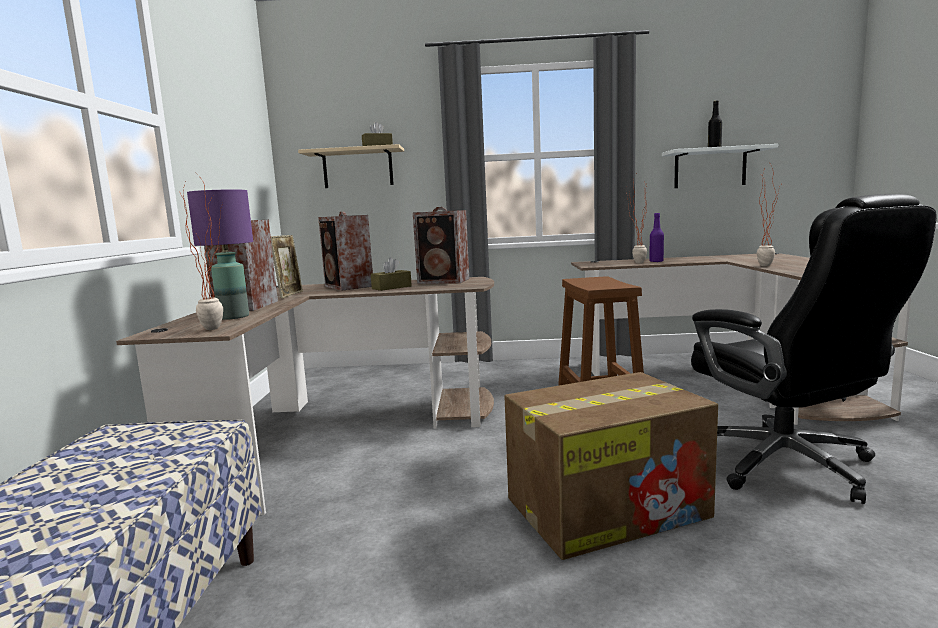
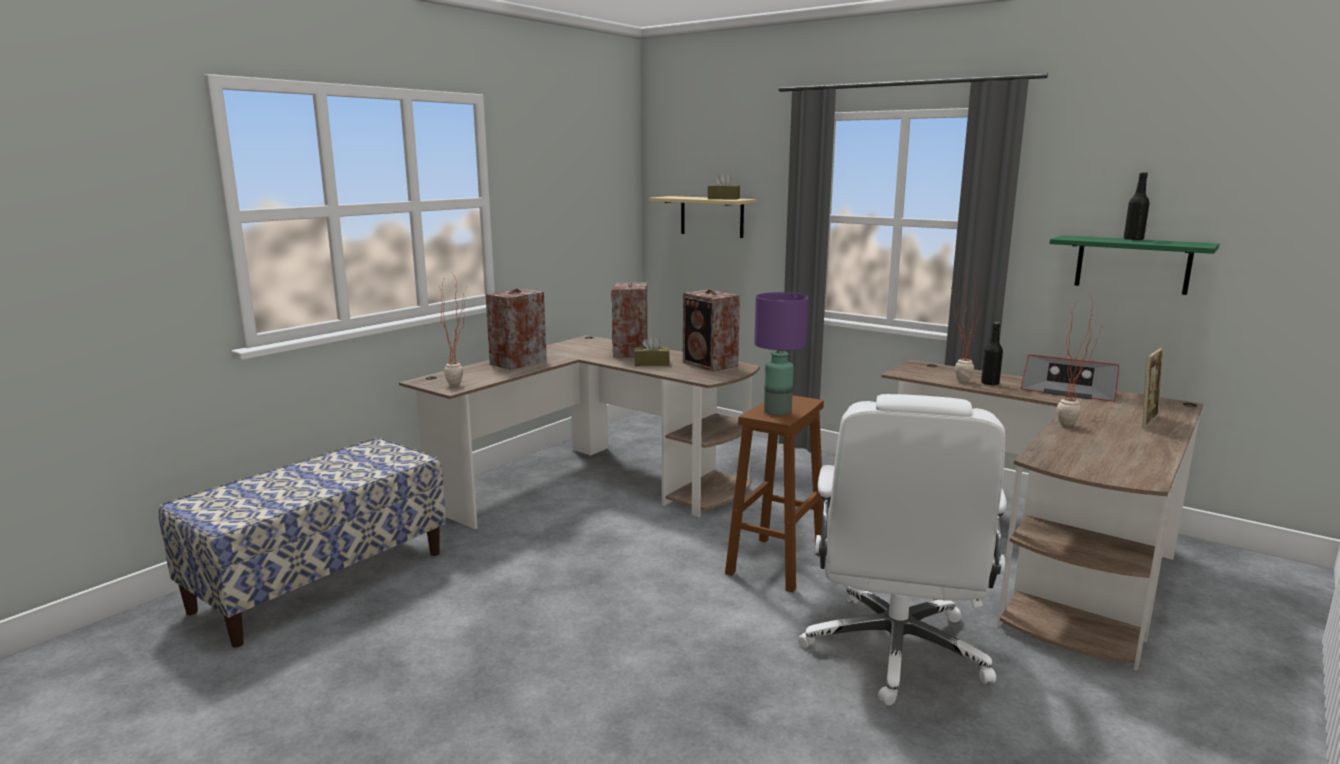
camera: 35 degrees right, 5 degrees up
purple table lamp [187,189,253,320] -> purple table lamp moved to [754,292,808,416]
picture frame [271,235,303,298] -> picture frame moved to [1142,348,1164,429]
cardboard box [504,372,718,560] -> none
purple bottle [649,213,664,262] -> black bottle [981,322,1003,386]
white shelf [662,144,778,188] -> green shelf [1049,235,1219,295]
black office chair [691,194,937,504] -> white office chair [798,394,1007,705]
none -> radio [1021,355,1119,402]

